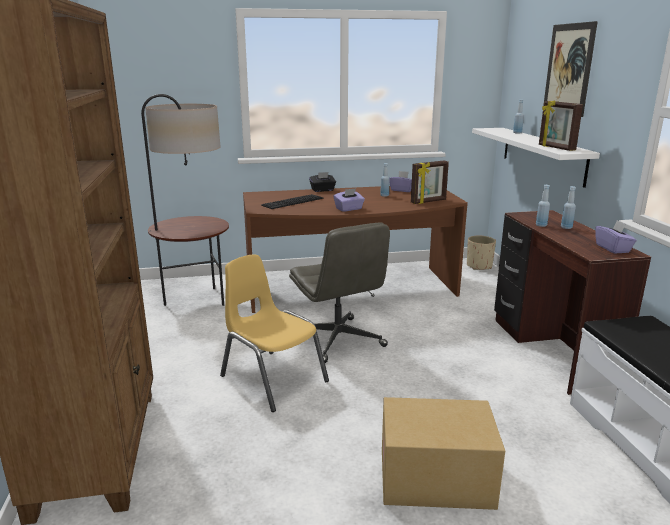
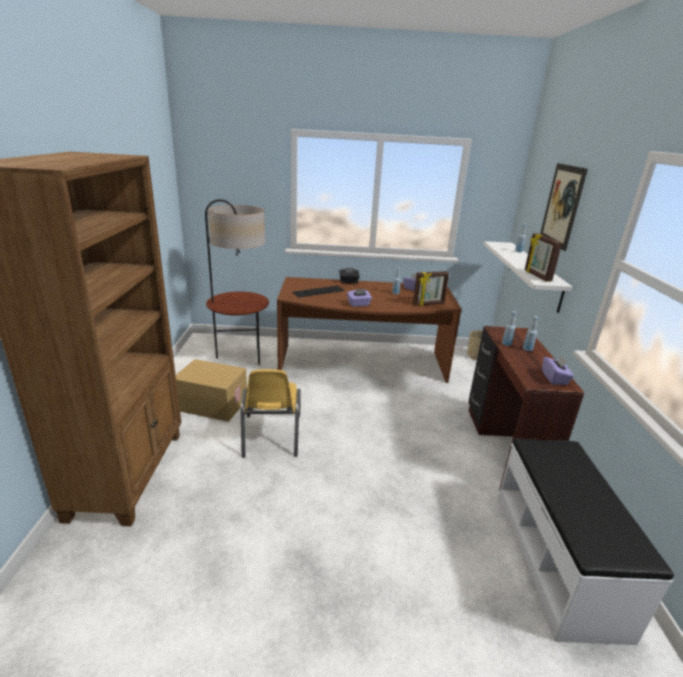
camera: 10 degrees right, 5 degrees up
yellow chair [220,254,329,412] -> yellow chair turned 150 degrees counterclockwise [241,369,301,457]
grey office chair [289,222,390,363] -> none
cardboard box [382,397,505,510] -> cardboard box moved to [176,359,247,422]

